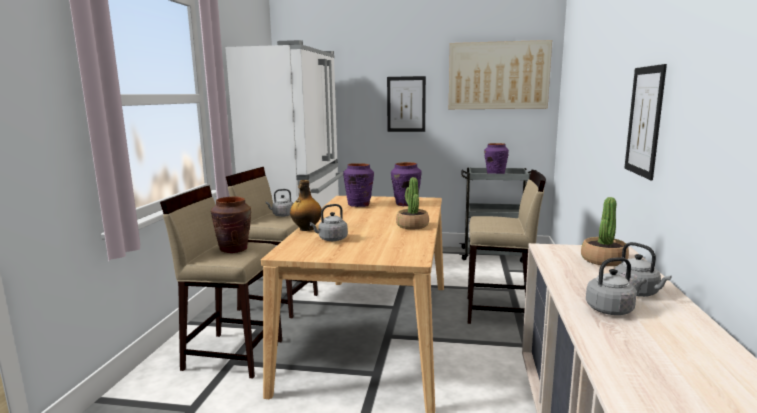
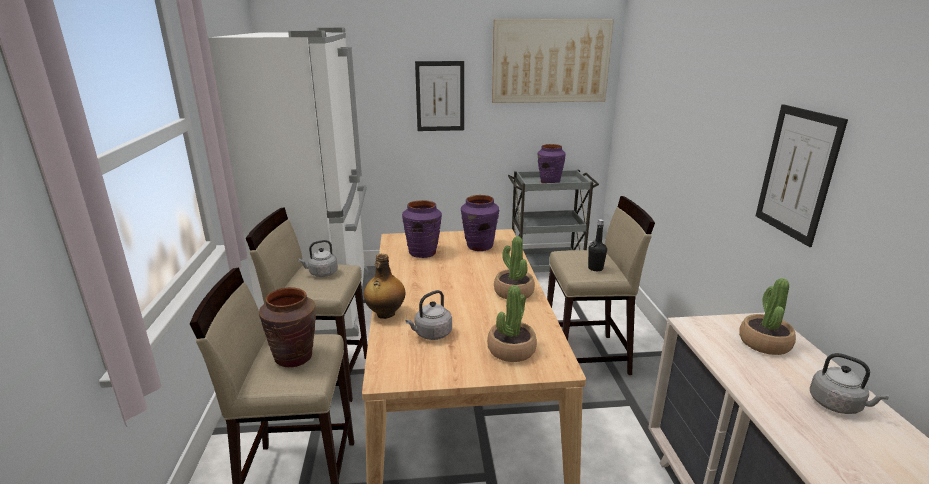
camera: 15 degrees left, 10 degrees up
grey kettle [586,257,647,315] -> none
none -> potted plant [487,285,537,362]
none -> black bottle [588,219,607,271]

